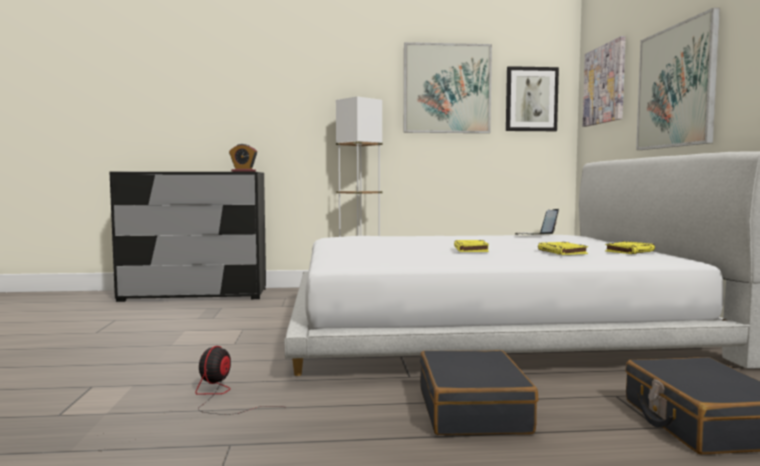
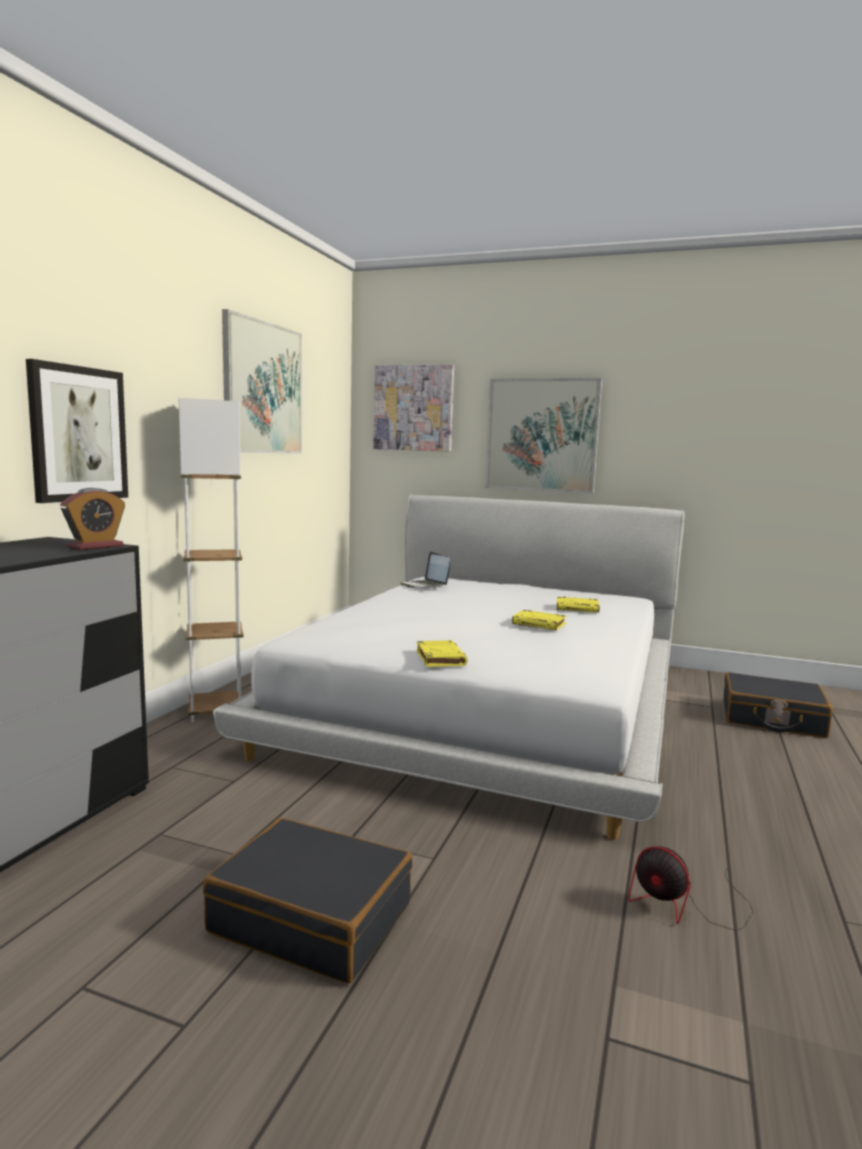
camera: 65 degrees left, 5 degrees up
black suitcase [420,350,538,435] -> black suitcase moved to [203,818,413,984]
picture [506,66,559,131] -> picture moved to [26,359,128,503]
yellow book [605,241,655,254] -> yellow book moved to [417,640,468,667]

